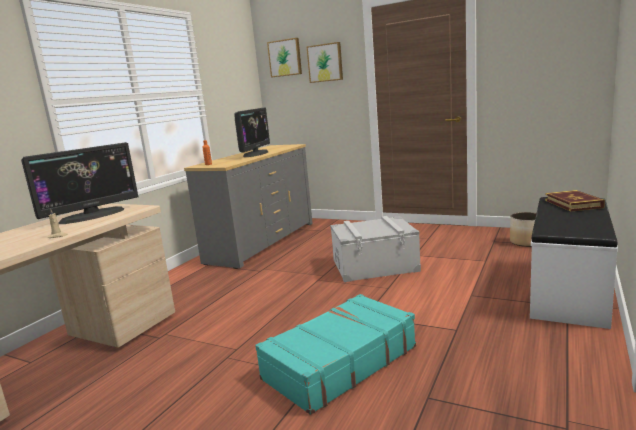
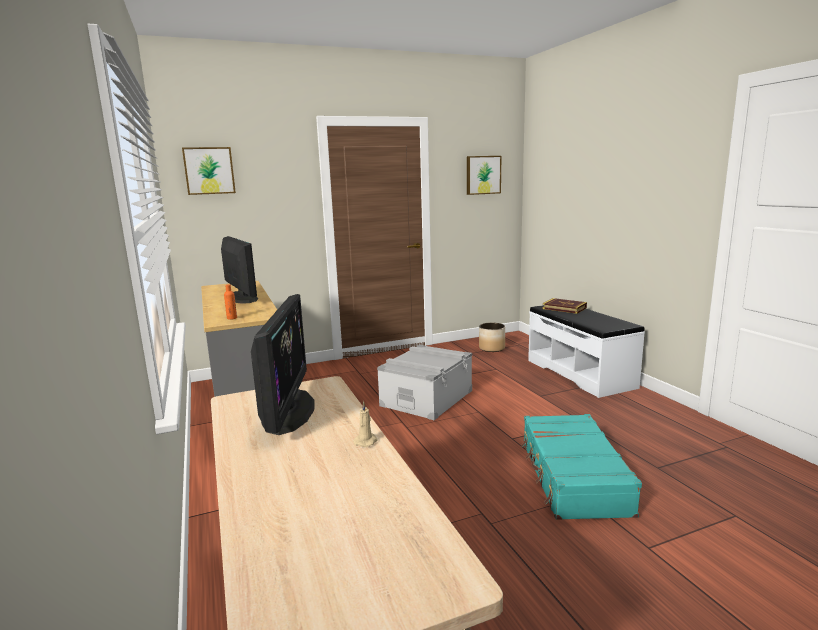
camera: 50 degrees left, 0 degrees up
picture [307,42,343,83] -> picture moved to [467,156,501,195]

